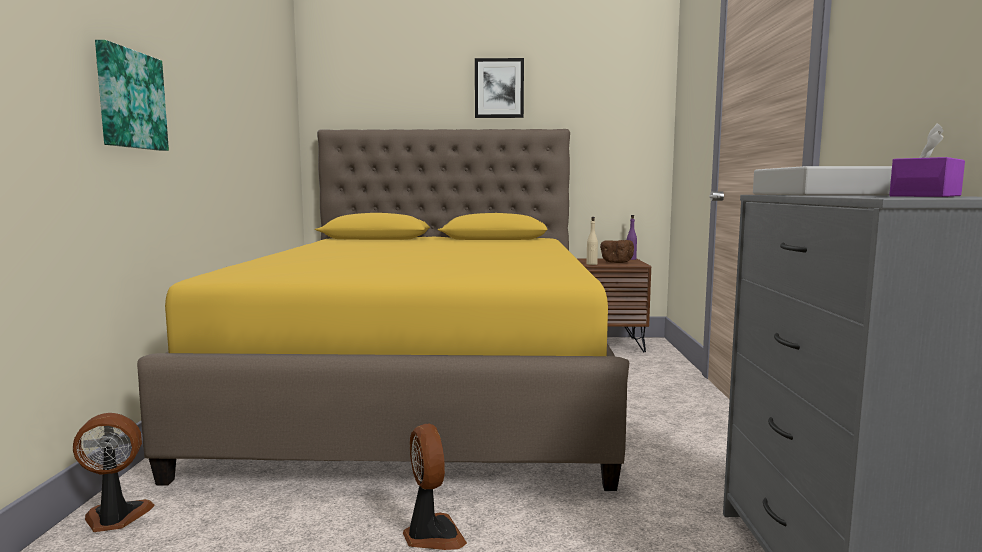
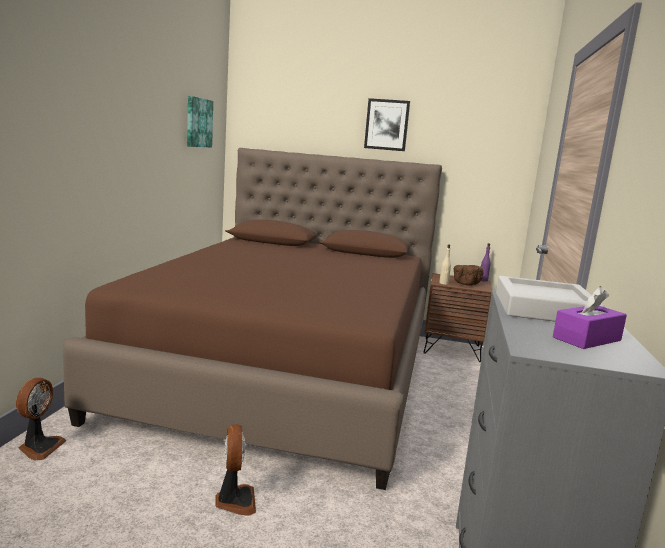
camera: 10 degrees right, 5 degrees up
fan [73,413,155,532] -> fan turned 105 degrees clockwise [16,378,67,461]
picture [95,40,169,151] -> picture moved to [187,96,213,148]
yellow bed [137,129,629,491] -> brown bed [63,148,442,490]

